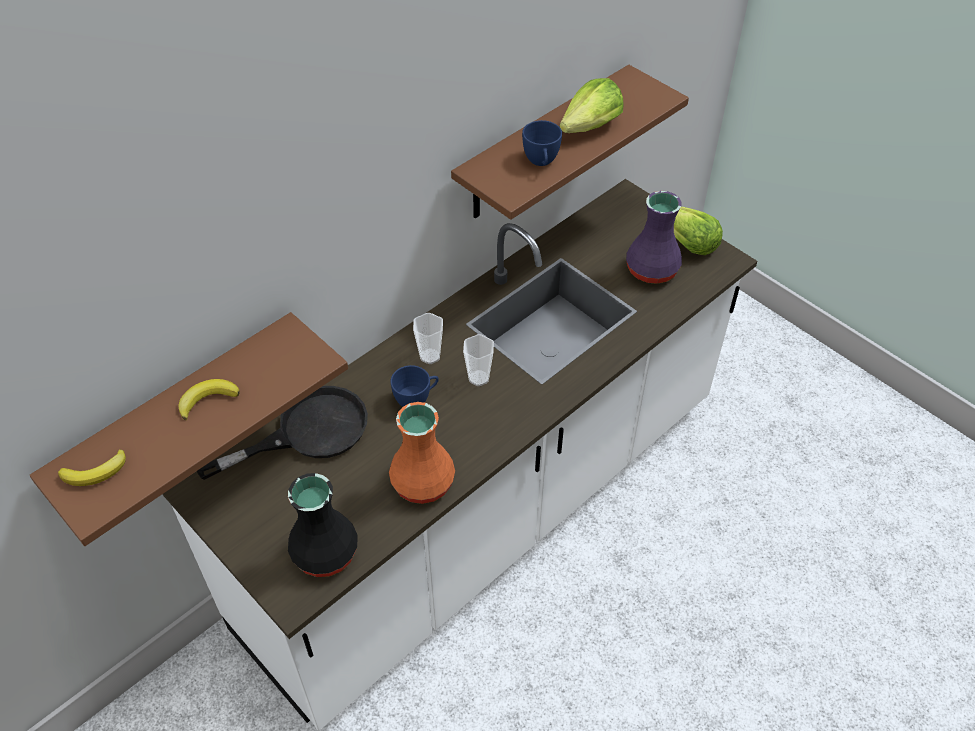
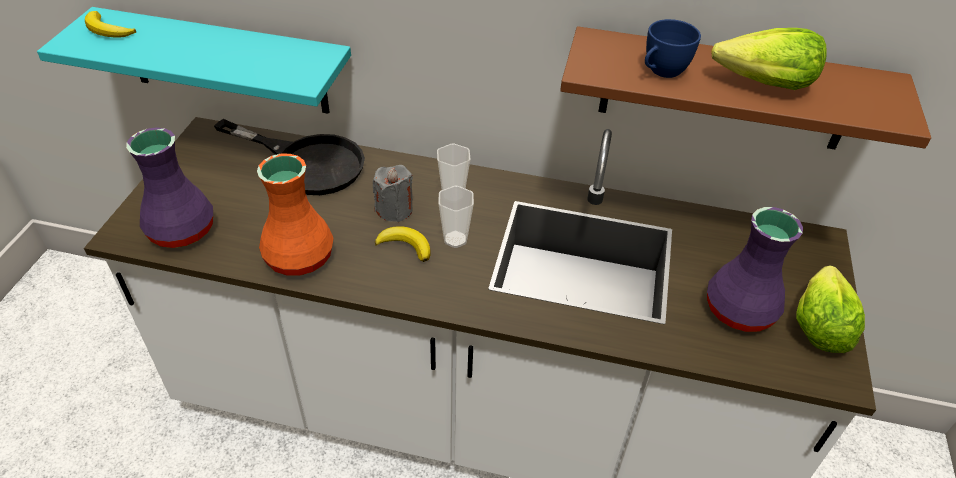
camera: 55 degrees right, 5 degrees down
brown shelf [30,312,348,546] -> turquoise shelf [37,7,351,114]
banana [178,379,240,420] -> banana moved to [375,226,431,262]
black vase [288,473,357,577] -> purple vase [126,127,213,248]
blue cup [390,365,439,407] -> grey candle [373,165,413,222]

